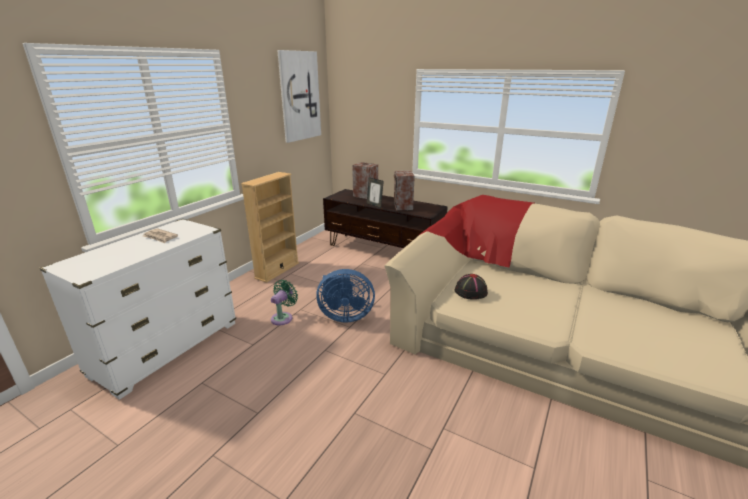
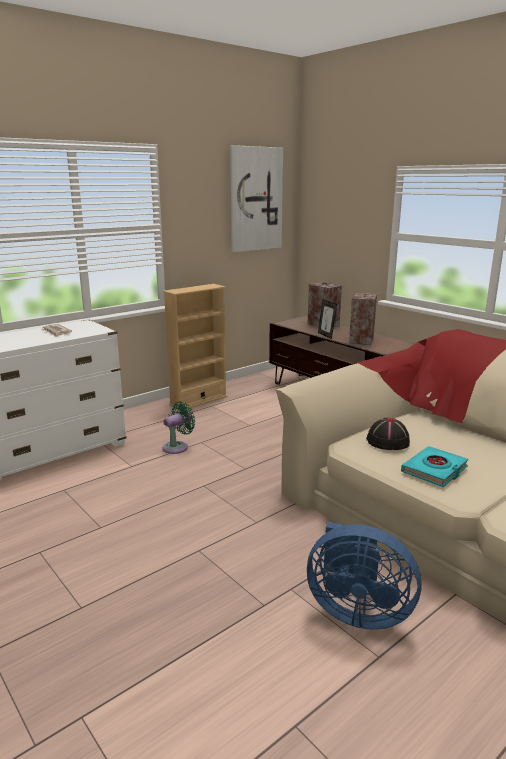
camera: 20 degrees right, 5 degrees down
blue fan [316,269,375,323] -> blue fan moved to [307,522,422,630]
none -> turquoise book [401,446,468,487]

